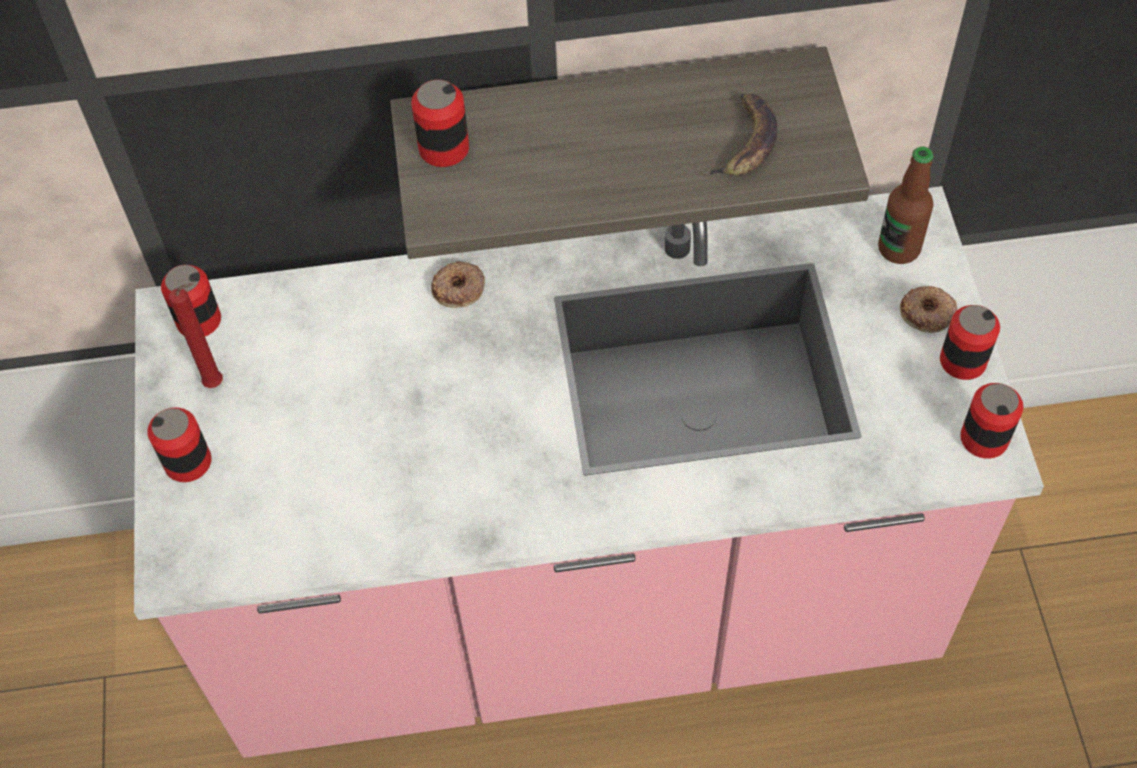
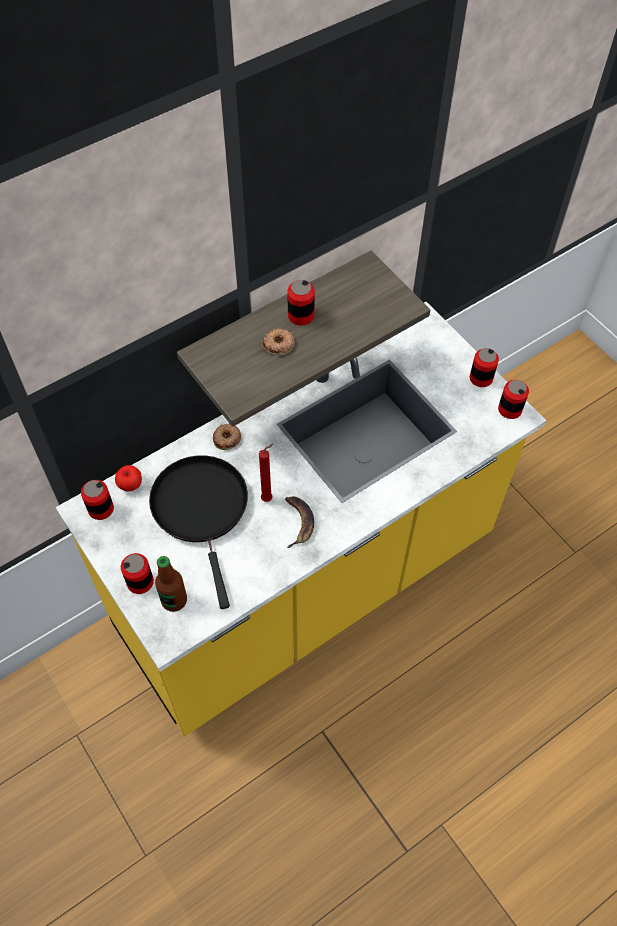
camera: 30 degrees left, 0 degrees up
pink counter [134,186,1044,758] -> yellow counter [55,302,546,737]
red candle [169,283,223,388] -> red candle moved to [259,444,273,502]
can [411,80,469,167] -> can moved to [287,280,315,326]
banana [702,93,777,176] -> banana moved to [285,496,314,548]
bottle [878,147,934,264] -> bottle moved to [155,556,187,612]
donut [900,286,957,333] -> donut moved to [262,328,295,355]
none -> apple [115,465,142,491]
none -> black frying pan [149,455,248,609]

